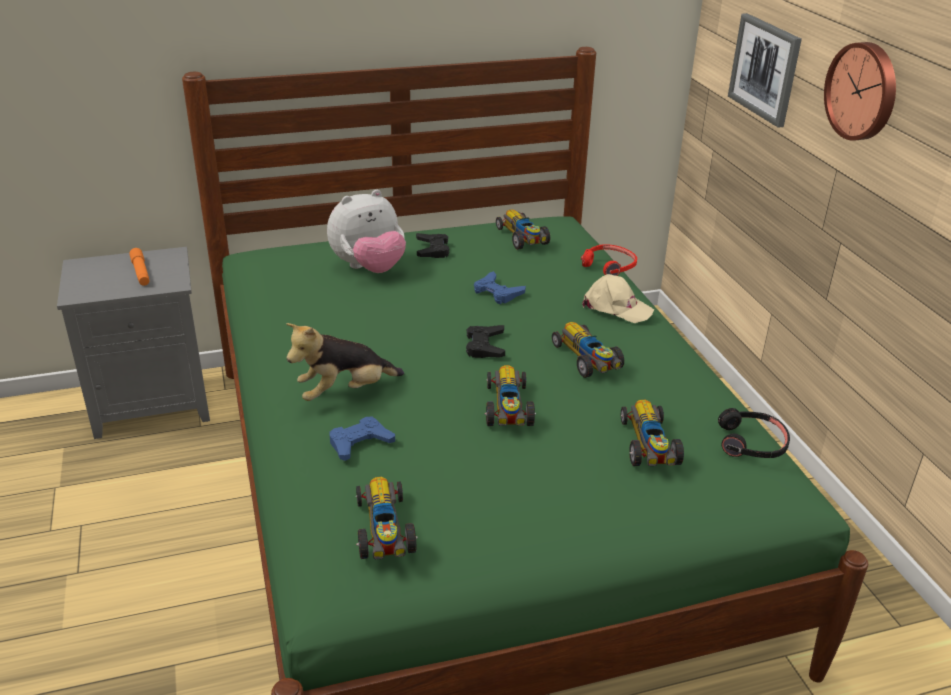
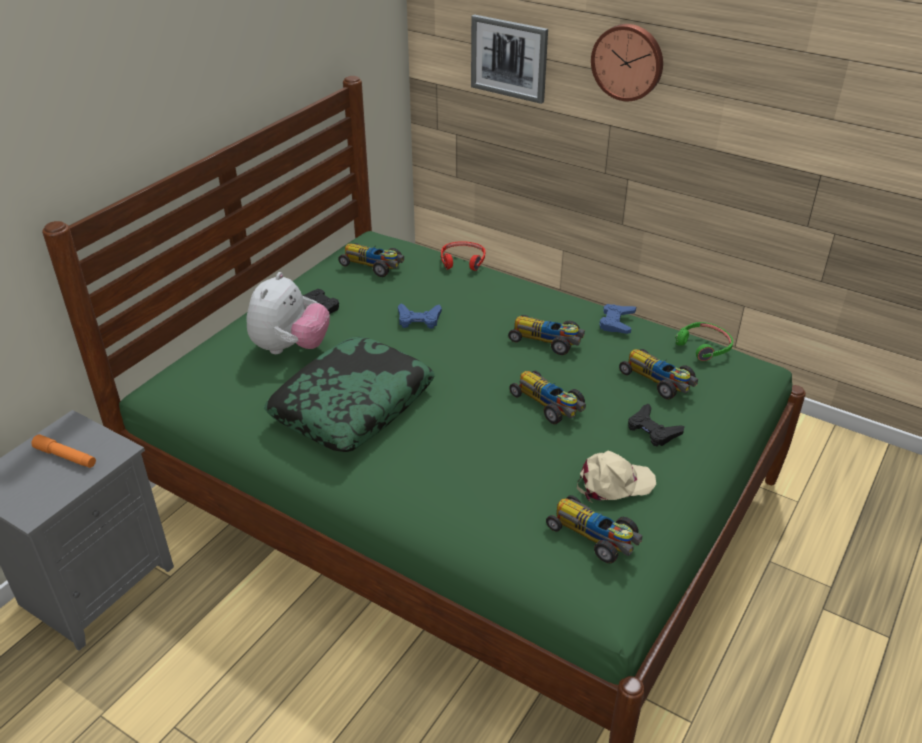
camera: 40 degrees left, 5 degrees up
plush toy [286,323,404,401] -> none
blue game controller [329,416,395,461] -> blue game controller moved to [599,304,636,334]
black game controller [466,325,505,358] -> black game controller moved to [628,404,685,446]
beige cap [582,274,654,323] -> beige cap moved to [577,451,656,502]
black headphones [718,408,790,458] -> green headphones [675,322,733,362]
none -> pillow [264,337,435,452]

